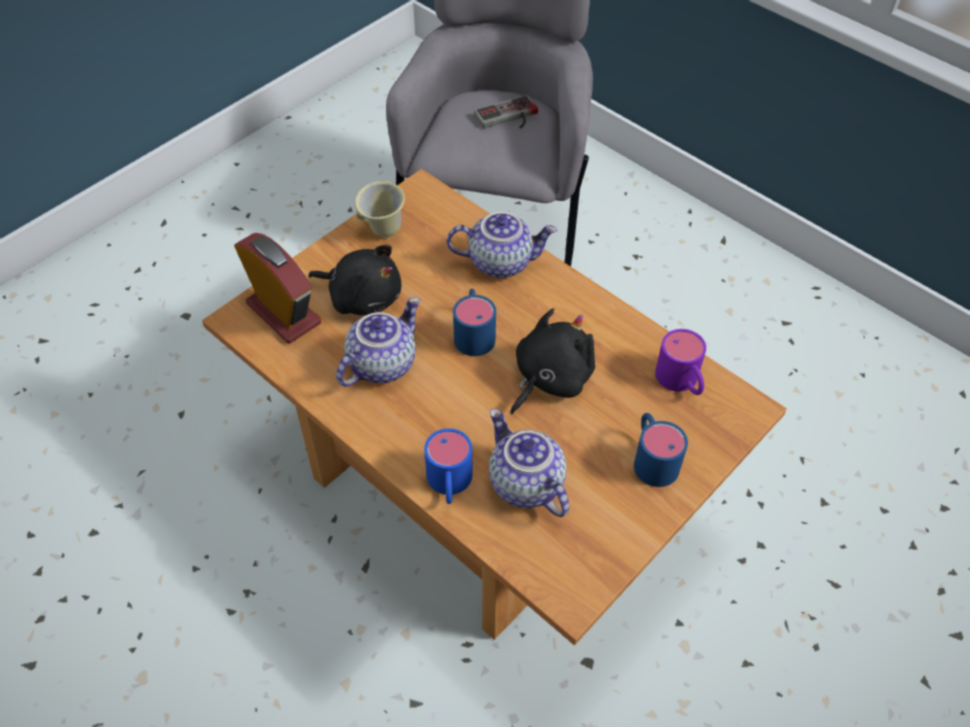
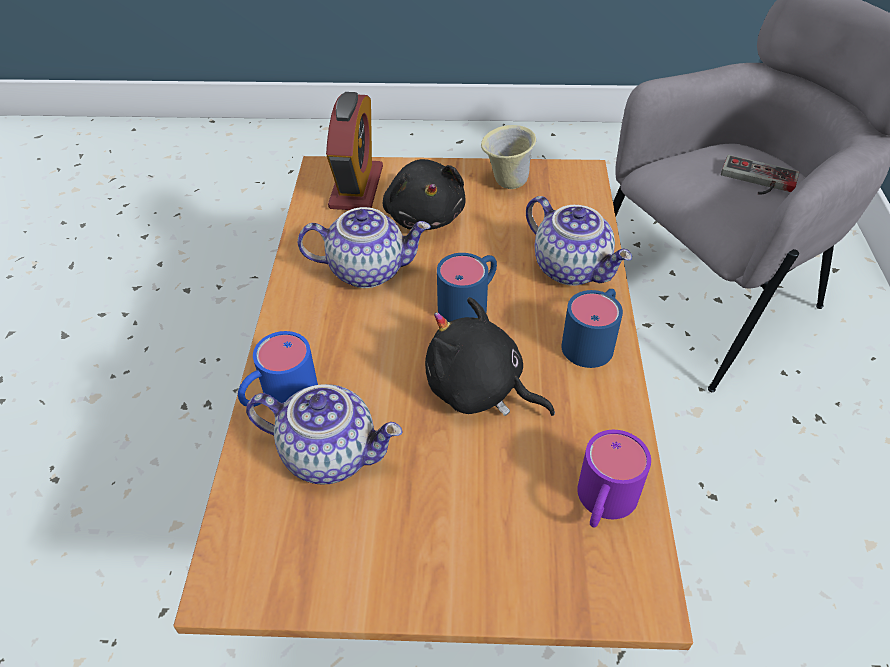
camera: 50 degrees right, 5 degrees down
teapot [489,409,569,517] -> teapot turned 90 degrees clockwise [246,384,402,485]
black plush toy [510,308,595,415] -> black plush toy turned 150 degrees counterclockwise [425,297,555,416]
blue mug [634,413,688,487] -> blue mug moved to [561,289,623,368]

